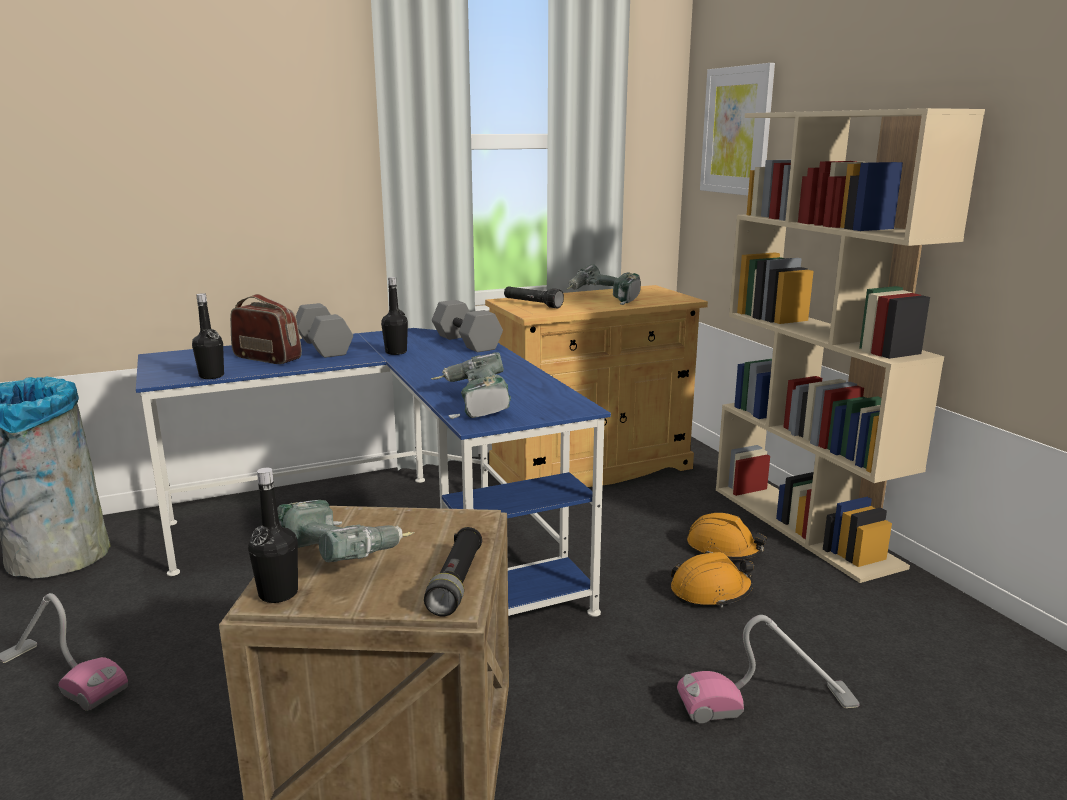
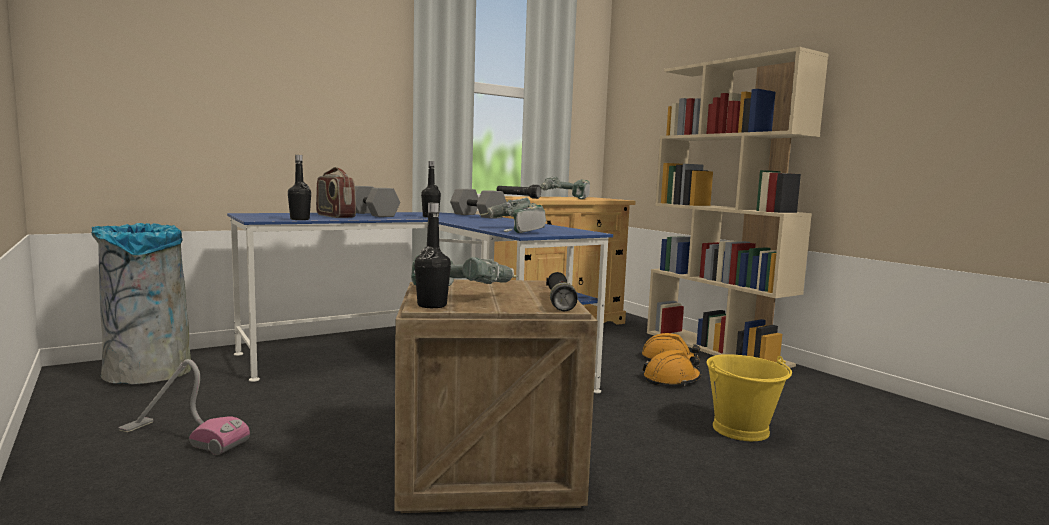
camera: 10 degrees left, 10 degrees down
radio [230,294,302,364] -> radio turned 150 degrees counterclockwise [316,167,356,218]
vacuum cleaner [677,615,860,724] -> yellow bucket [706,354,792,441]
picture [700,63,775,196] -> none

